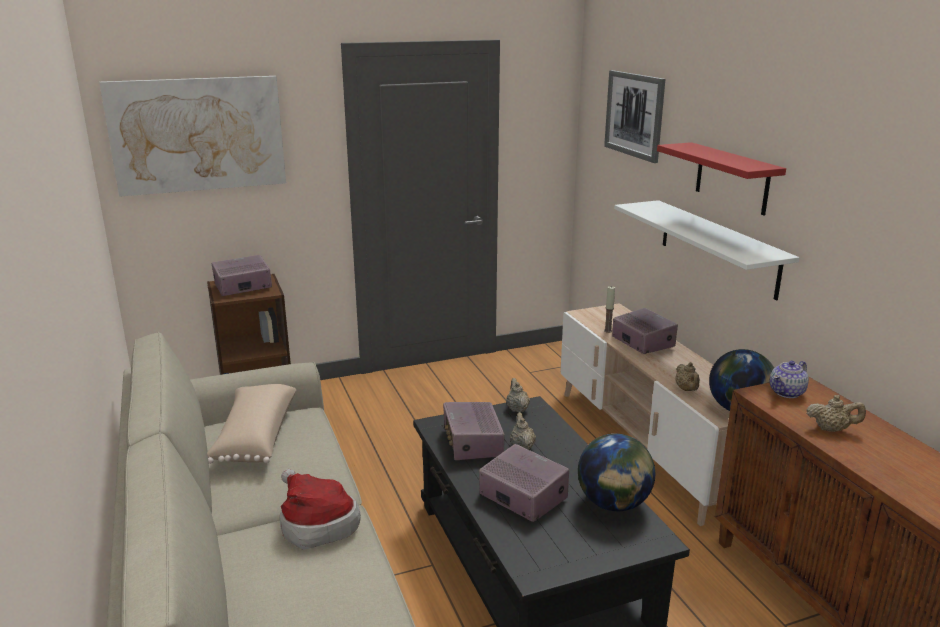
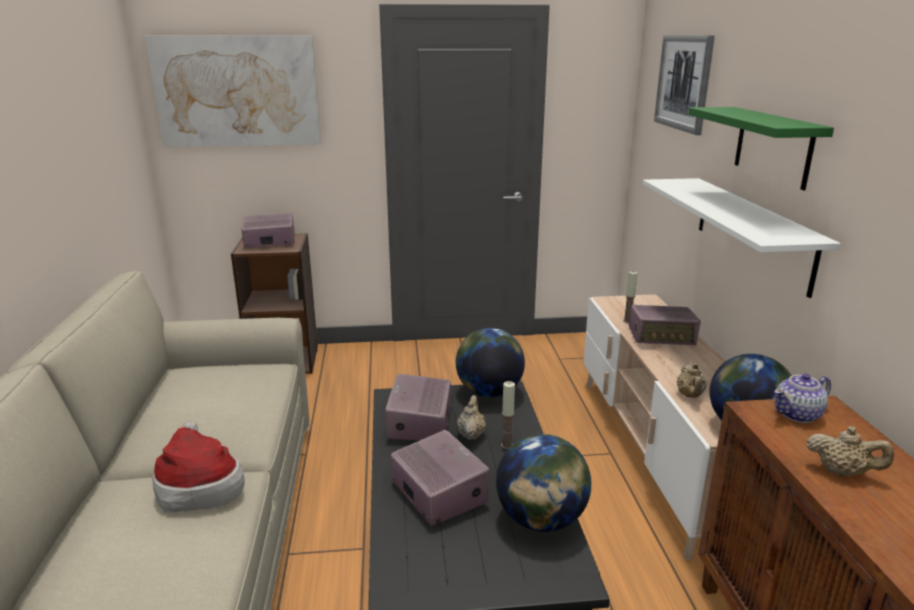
camera: 15 degrees right, 0 degrees up
beige pillow [207,384,296,464] -> none
beige teapot [506,378,530,412] -> globe [456,328,525,397]
radio [612,308,678,354] -> radio turned 105 degrees clockwise [629,305,701,345]
red shelf [657,142,786,216] -> green shelf [688,107,834,190]
none -> candle [501,381,515,449]

